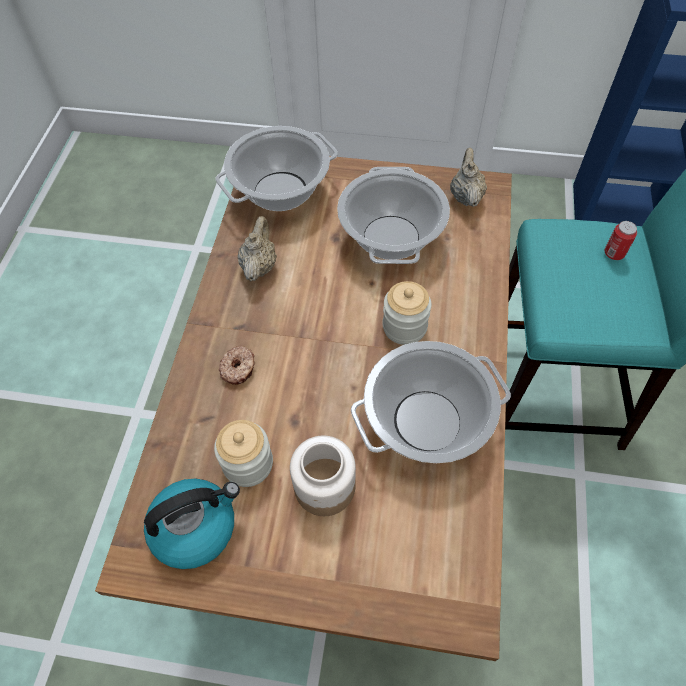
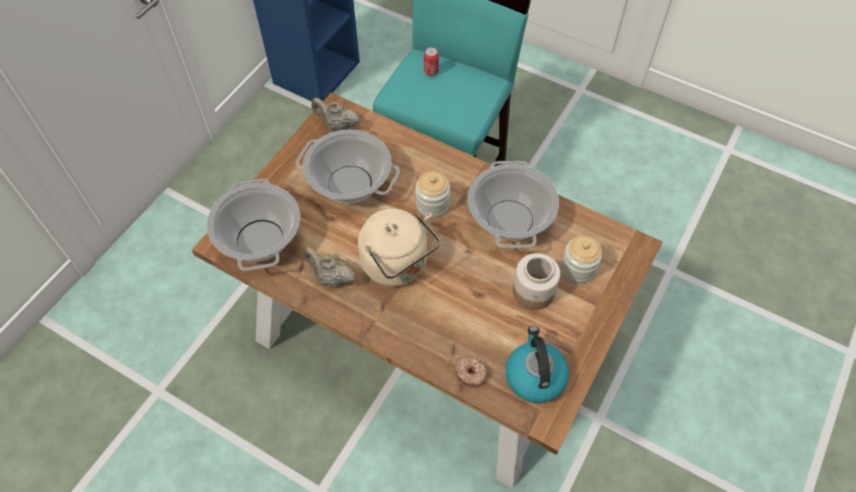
camera: 70 degrees left, 0 degrees up
jar [214,420,273,487] -> jar moved to [561,235,602,284]
donut [219,346,255,385] -> donut moved to [455,357,488,387]
none -> beige kettle [358,208,440,286]

